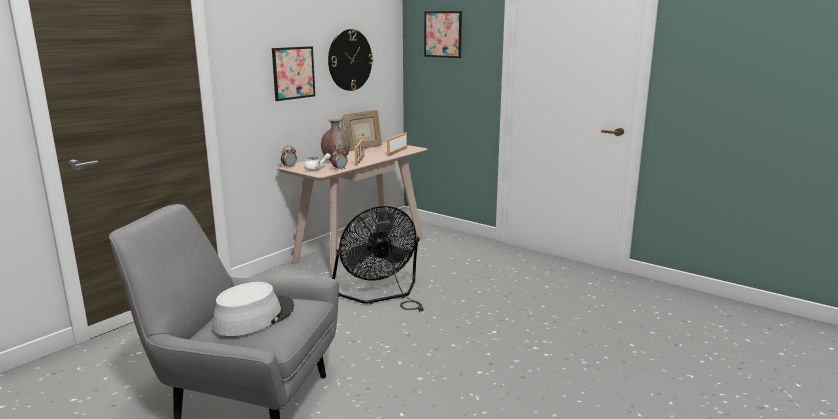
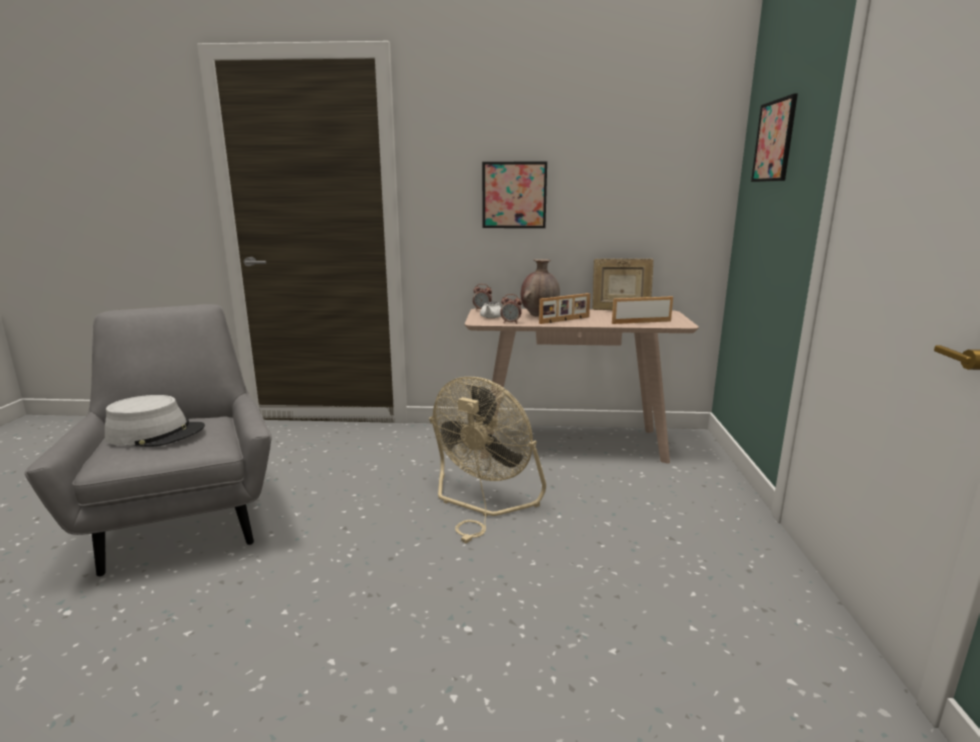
camera: 55 degrees right, 0 degrees up
wall clock [328,29,373,91] -> none
black fan [332,206,423,312] -> beige fan [429,377,546,544]

